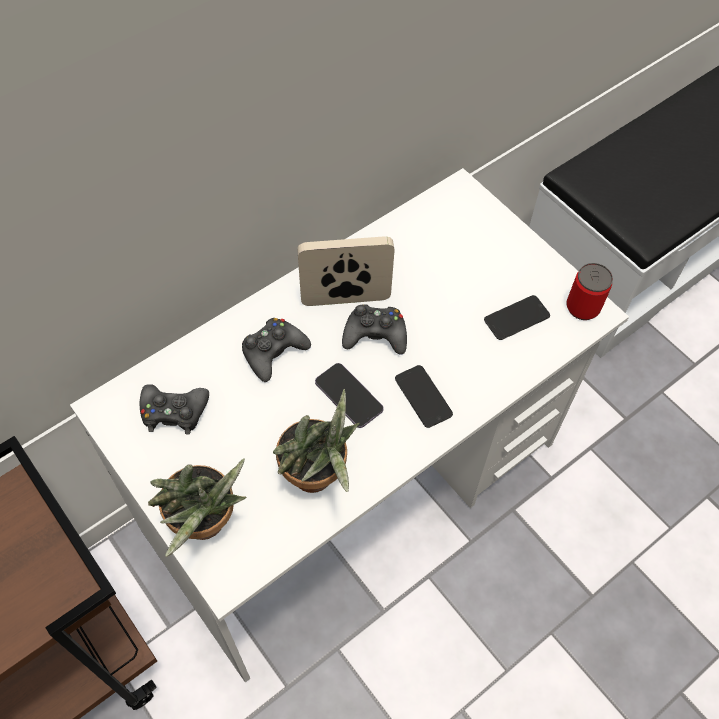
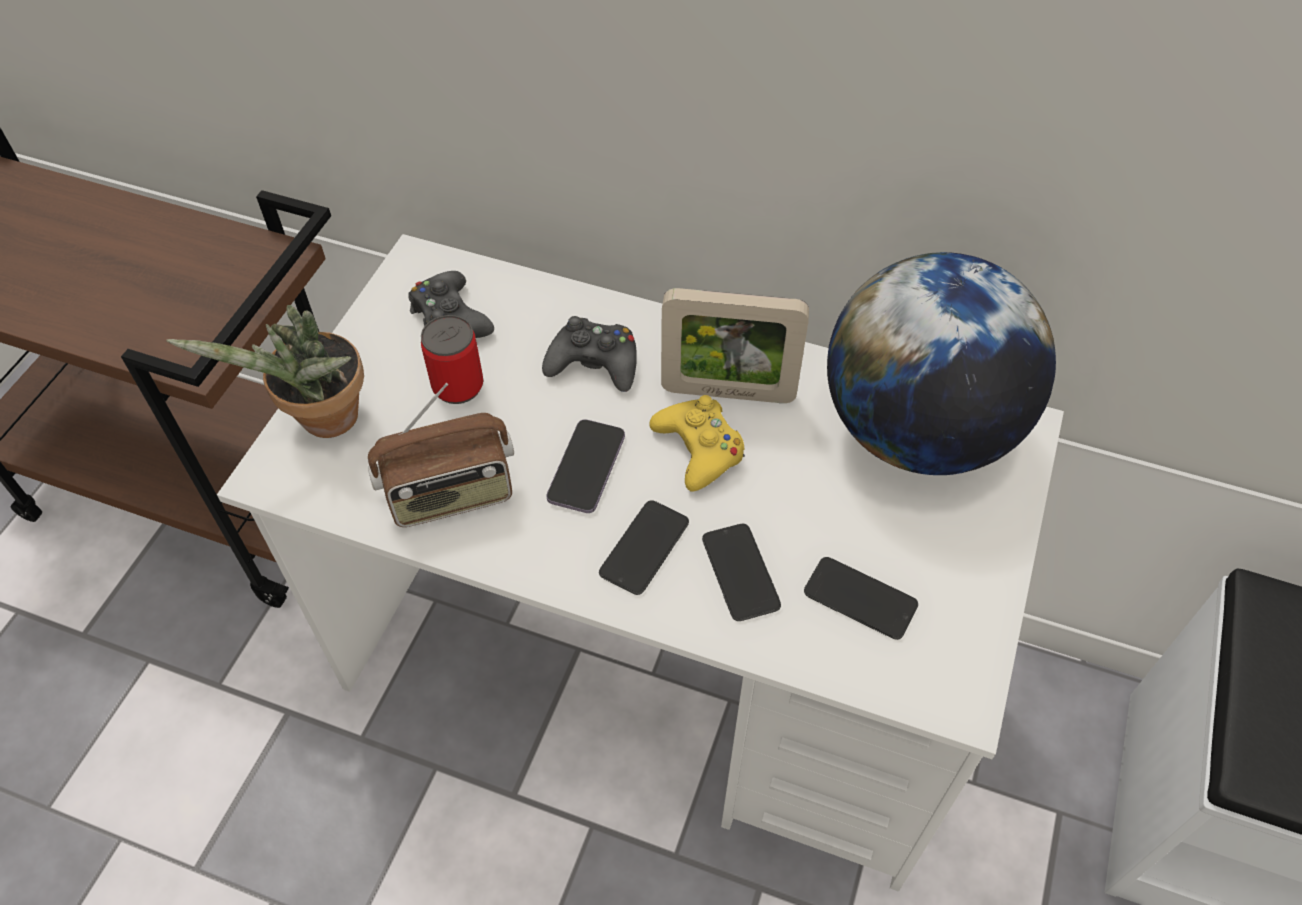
camera: 60 degrees right, 5 degrees down
potted plant [273,389,360,493] -> radio [368,383,514,527]
picture frame [297,236,395,306] -> picture frame turned 135 degrees clockwise [661,288,809,403]
black game controller [342,304,407,355] -> yellow game controller [649,395,745,492]
can [567,263,613,320] -> can moved to [421,315,483,404]
none -> phone [702,524,781,621]
none -> globe [827,252,1056,475]

